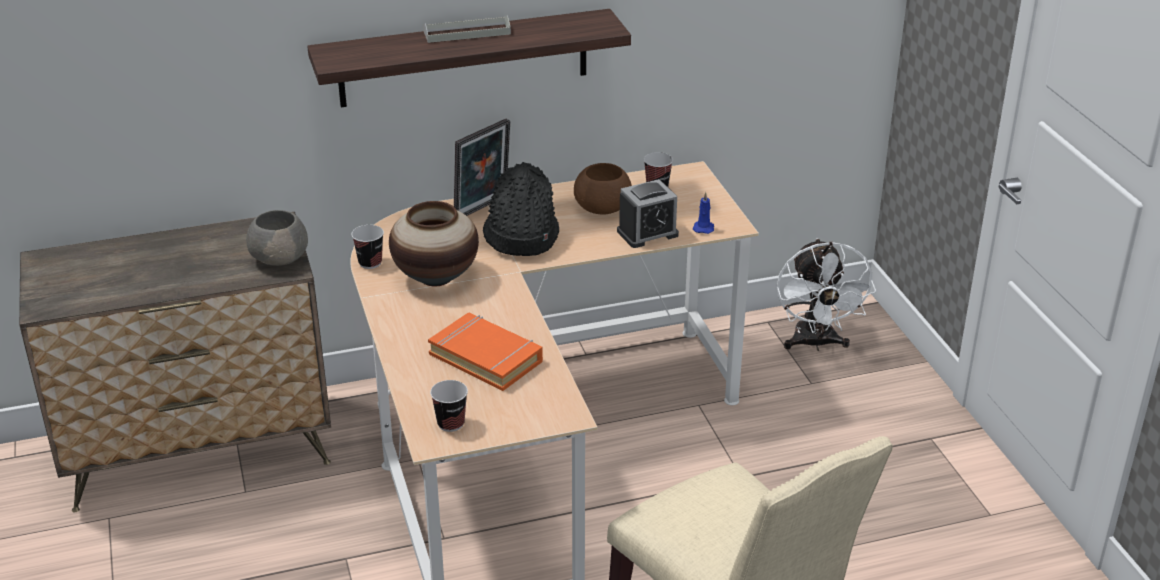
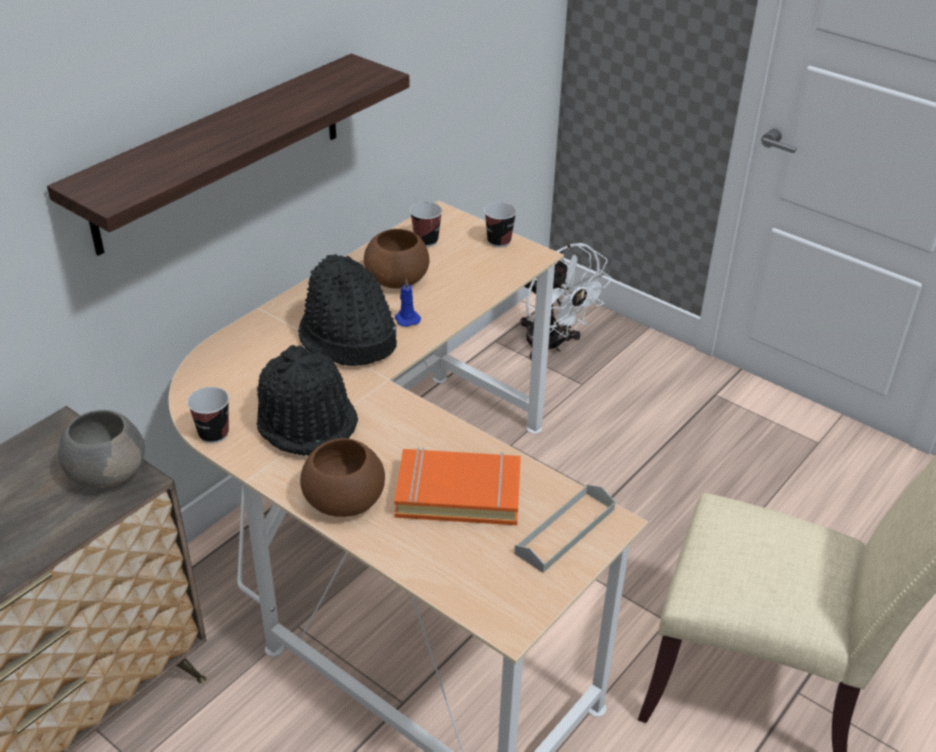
camera: 35 degrees left, 5 degrees up
vase [389,201,479,287] -> black hat [257,345,358,456]
grey tray [423,15,511,43] -> grey tray moved to [514,484,616,573]
cup [430,380,468,432] -> cup moved to [484,202,517,248]
picture frame [454,119,510,216] -> none
alarm clock [617,179,679,248] -> none
blue candle [693,192,714,234] -> blue candle moved to [395,279,421,327]
none -> brown bowl [300,438,385,517]

